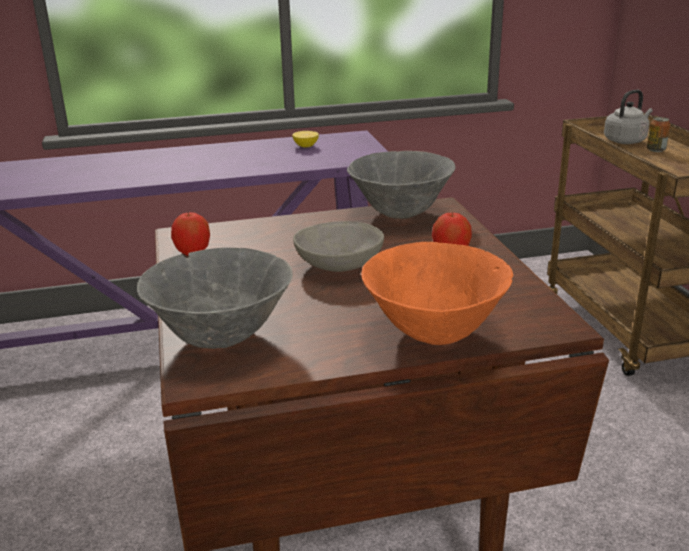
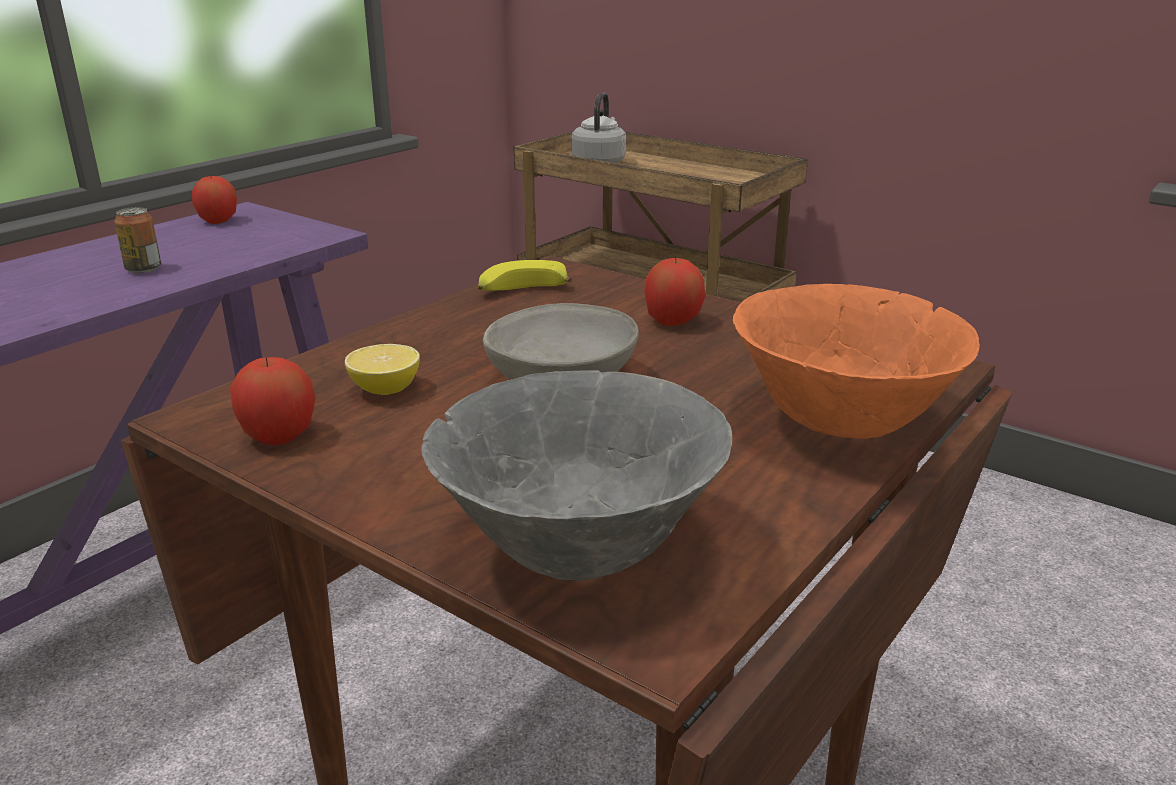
camera: 40 degrees left, 0 degrees up
lemon [292,131,319,148] -> lemon moved to [345,344,420,395]
grey bowl [347,151,456,219] -> banana [478,260,572,291]
can [647,117,670,152] -> can moved to [114,207,161,273]
none -> apple [192,174,237,224]

